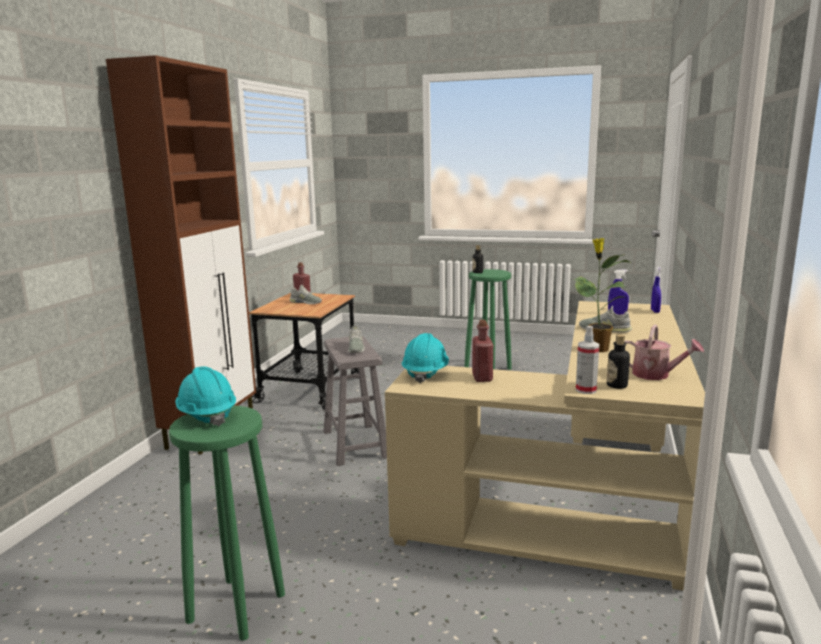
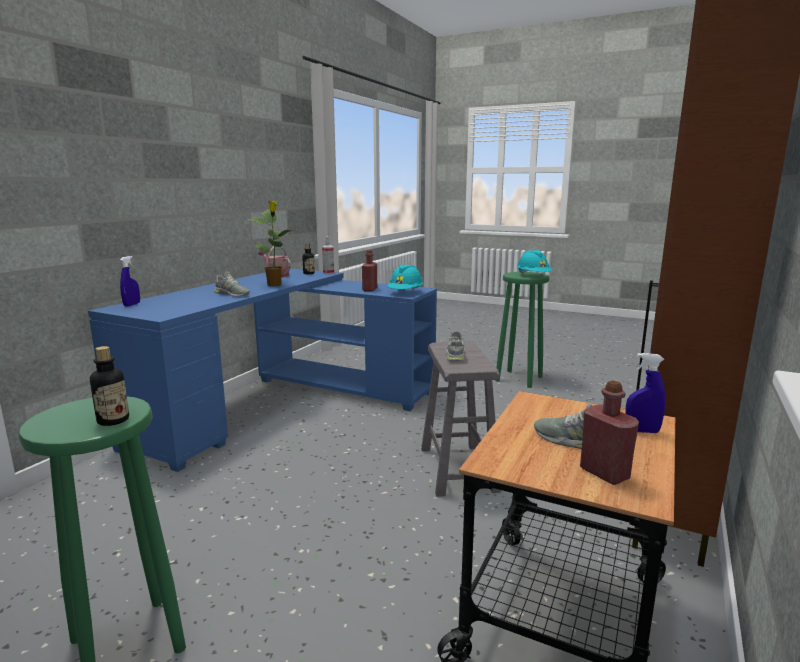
camera: 170 degrees left, 0 degrees up
beige desk [385,301,705,590] -> blue desk [88,269,437,472]
blue spray bottle [608,269,629,315] -> blue spray bottle moved to [625,353,666,433]

